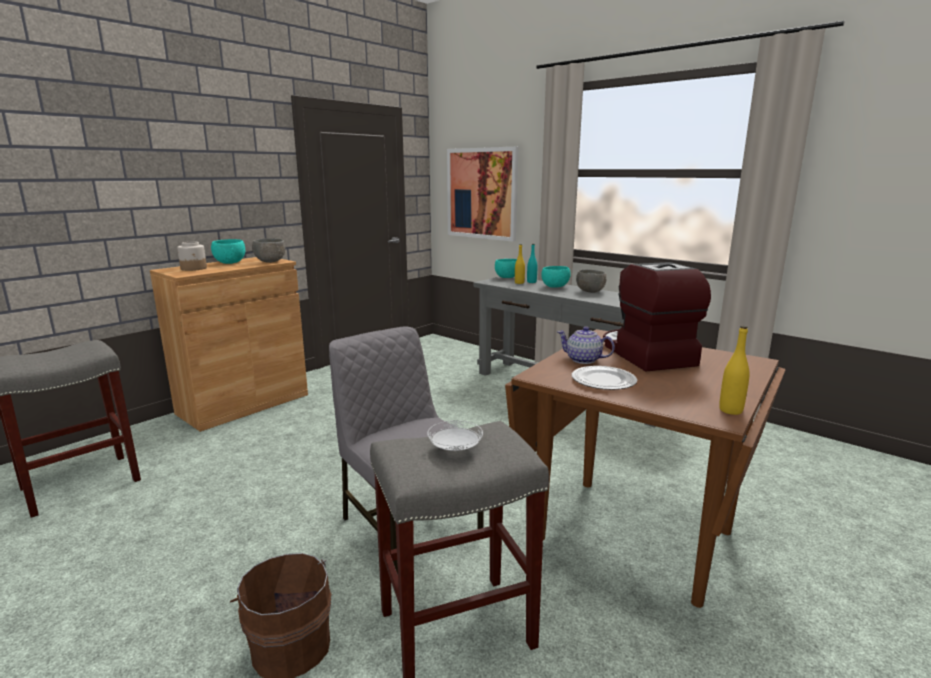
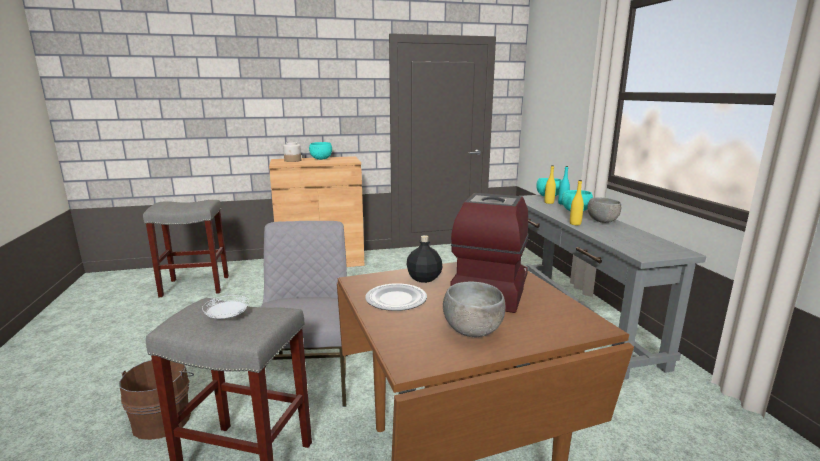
camera: 35 degrees right, 0 degrees up
grey bowl [252,238,285,263] -> grey bowl moved to [443,282,505,337]
picture [447,147,518,242] -> none
teapot [557,327,615,364] -> black bottle [406,235,442,283]
yellow bottle [719,326,750,415] -> yellow bottle moved to [570,180,584,225]

